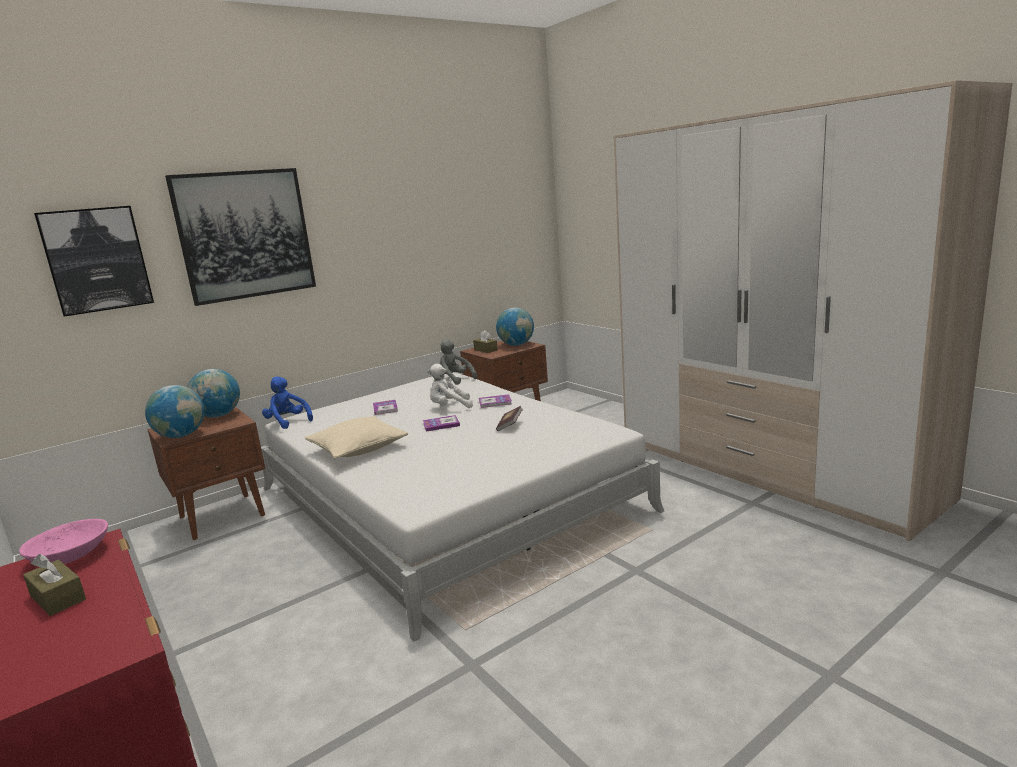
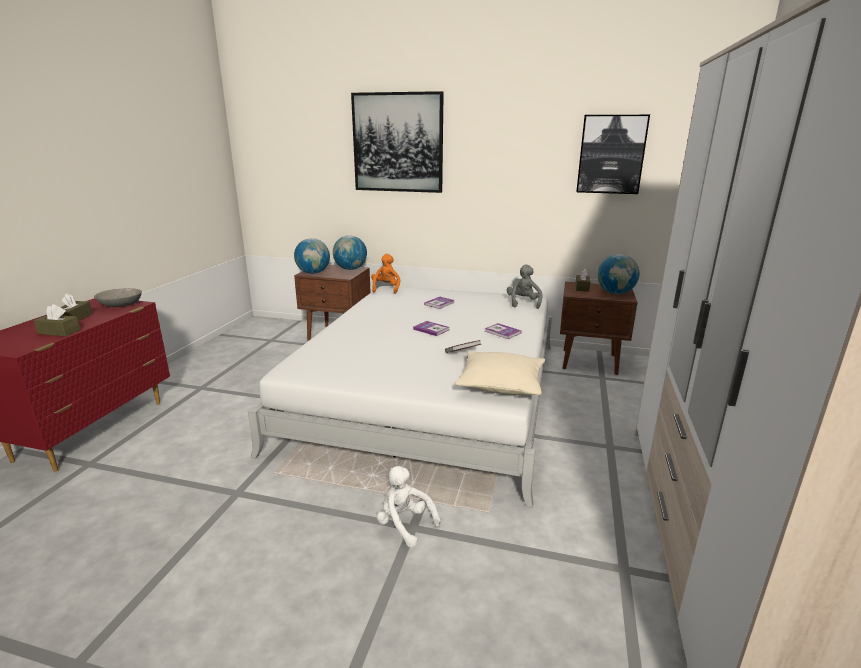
camera: 50 degrees right, 5 degrees up
pink bowl [19,519,108,564] -> grey bowl [94,288,142,307]
picture [34,206,154,317] -> picture moved to [576,115,650,194]
blue plush toy [262,377,313,429] -> orange plush toy [371,254,400,294]
beige pillow [305,416,408,458] -> beige pillow moved to [455,351,545,395]
white plush toy [427,364,473,408] -> white plush toy moved to [376,466,441,548]
none -> brown tissue box [33,304,80,337]

